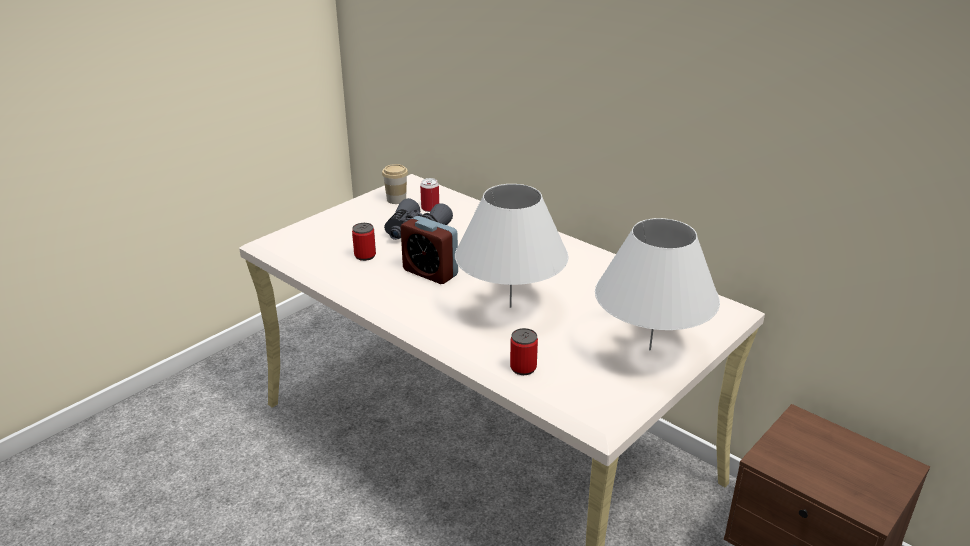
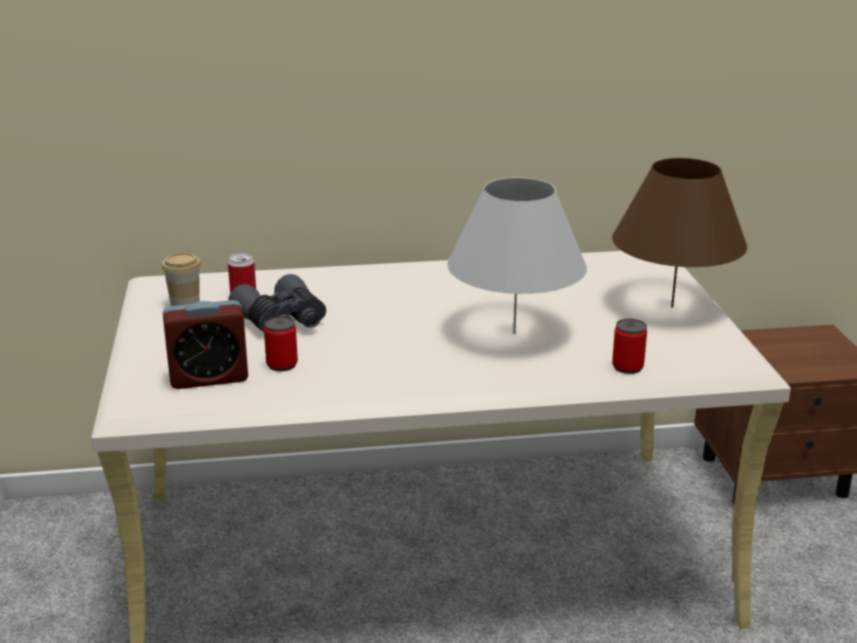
camera: 50 degrees left, 5 degrees down
alarm clock [401,216,458,284] -> alarm clock moved to [163,300,248,389]
white table lamp [595,218,720,350] -> brown table lamp [612,158,748,308]

